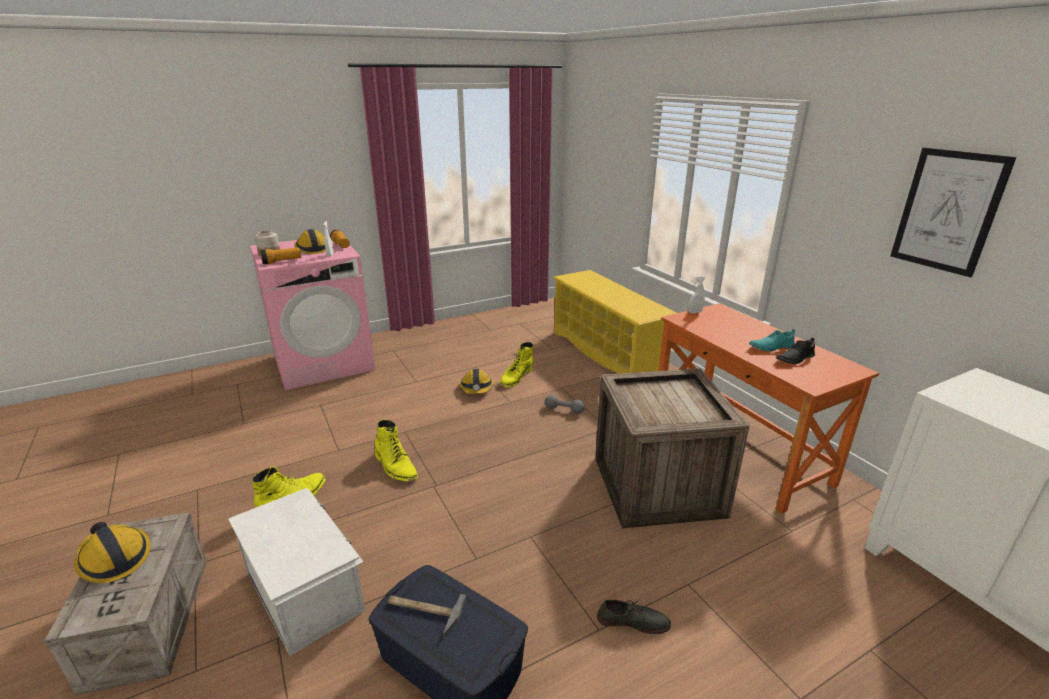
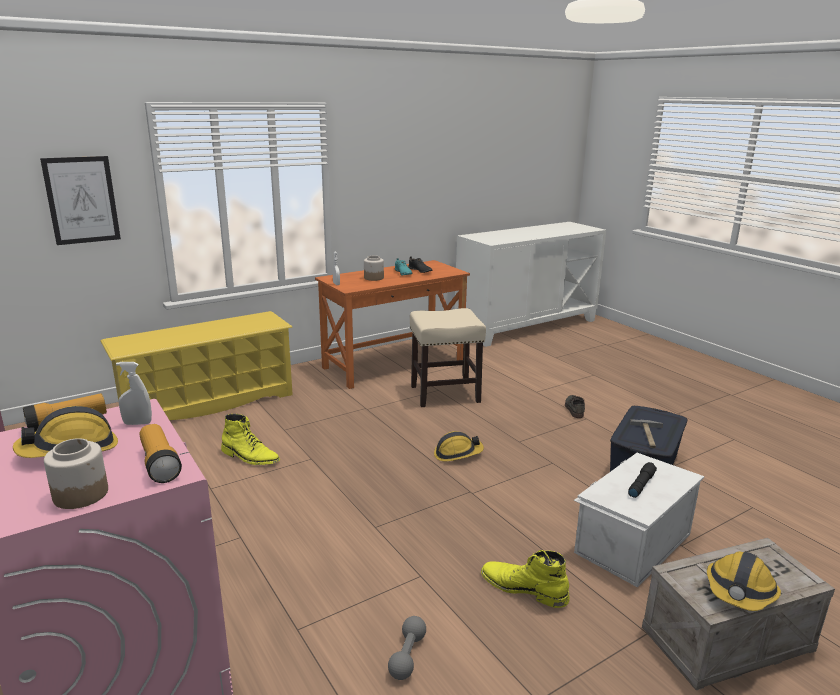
camera: 95 degrees left, 5 degrees down
yellow boot [375,419,418,481] -> none
hard hat [459,369,494,394] -> hard hat moved to [434,431,484,461]
grey dumbbell [545,395,585,414] -> grey dumbbell moved to [388,616,426,680]
crate [595,369,750,528] -> beige stool [410,308,486,407]
picture [890,148,1016,278] -> picture moved to [40,156,121,245]
none -> jar [364,256,384,281]
none -> black flashlight [628,462,657,498]

